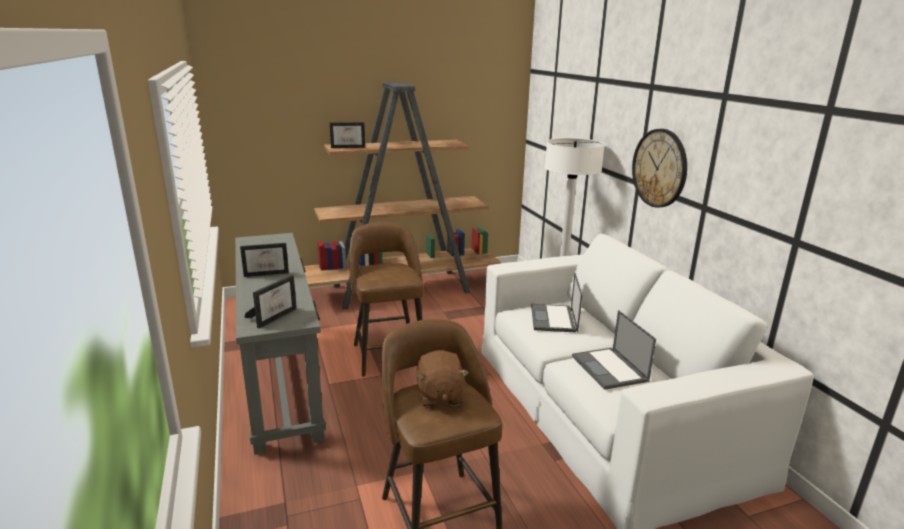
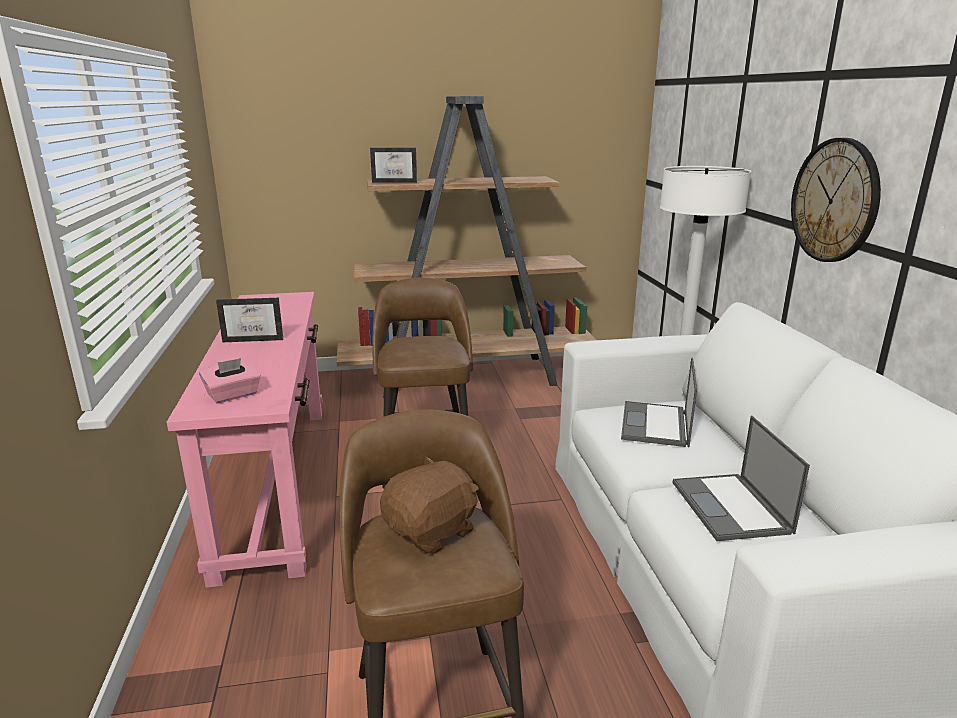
camera: 10 degrees right, 0 degrees up
grey console table [235,233,326,455] -> pink console table [167,292,322,588]
picture frame [245,275,297,328] -> pink tissue box [199,358,261,403]
brown plush toy [416,350,469,408] -> brown plush toy turned 135 degrees counterclockwise [380,457,479,555]

